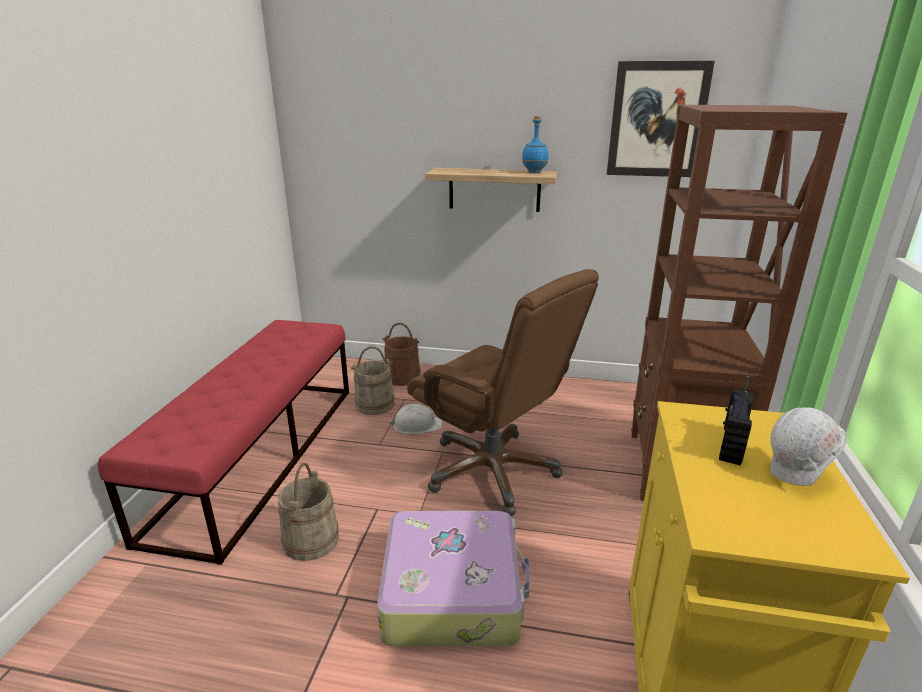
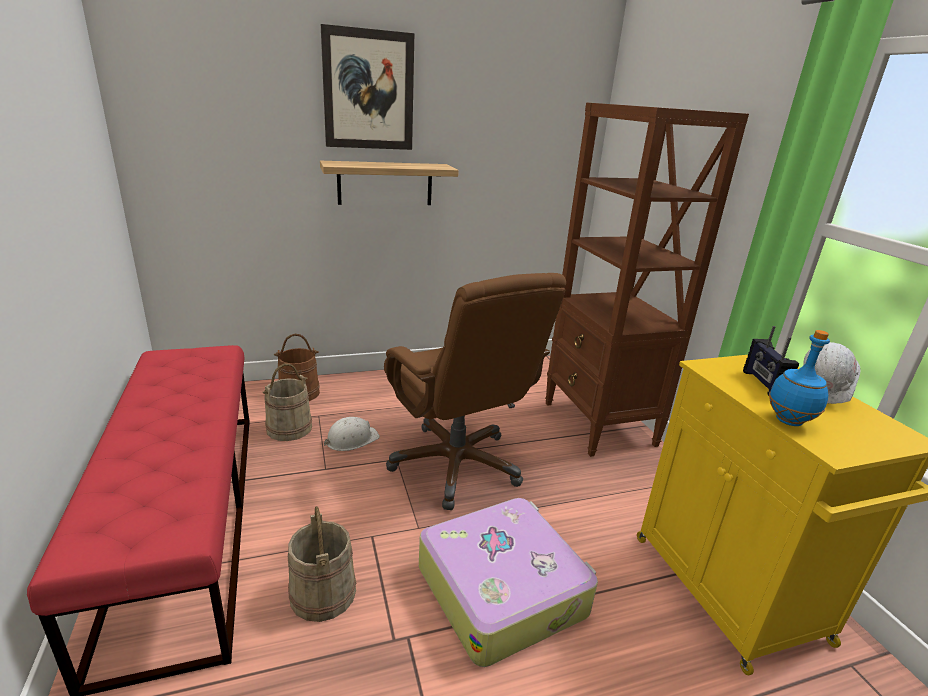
camera: 30 degrees left, 0 degrees up
brown office chair [407,269,599,516] -> brown office chair turned 45 degrees clockwise [384,273,566,510]
blue bottle [522,116,549,173] -> blue bottle moved to [769,330,830,426]
picture [607,61,715,177] -> picture moved to [321,24,414,150]

